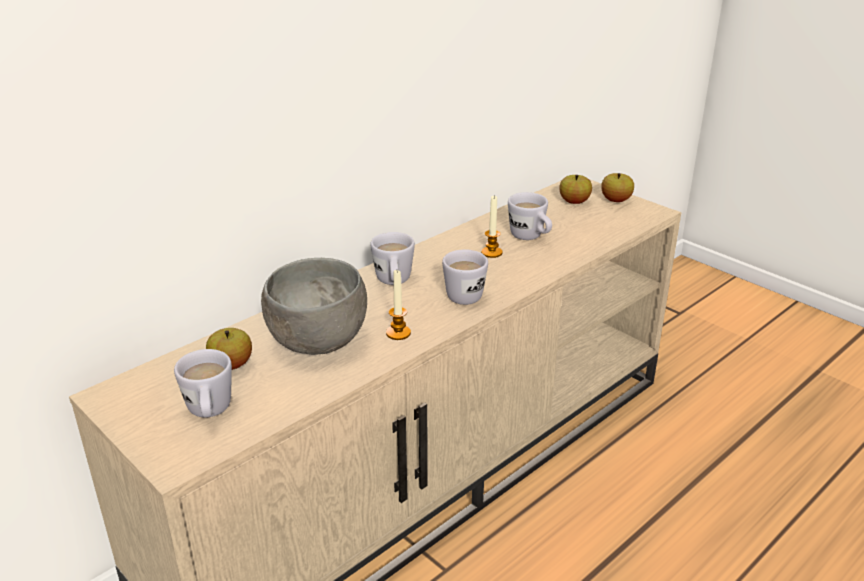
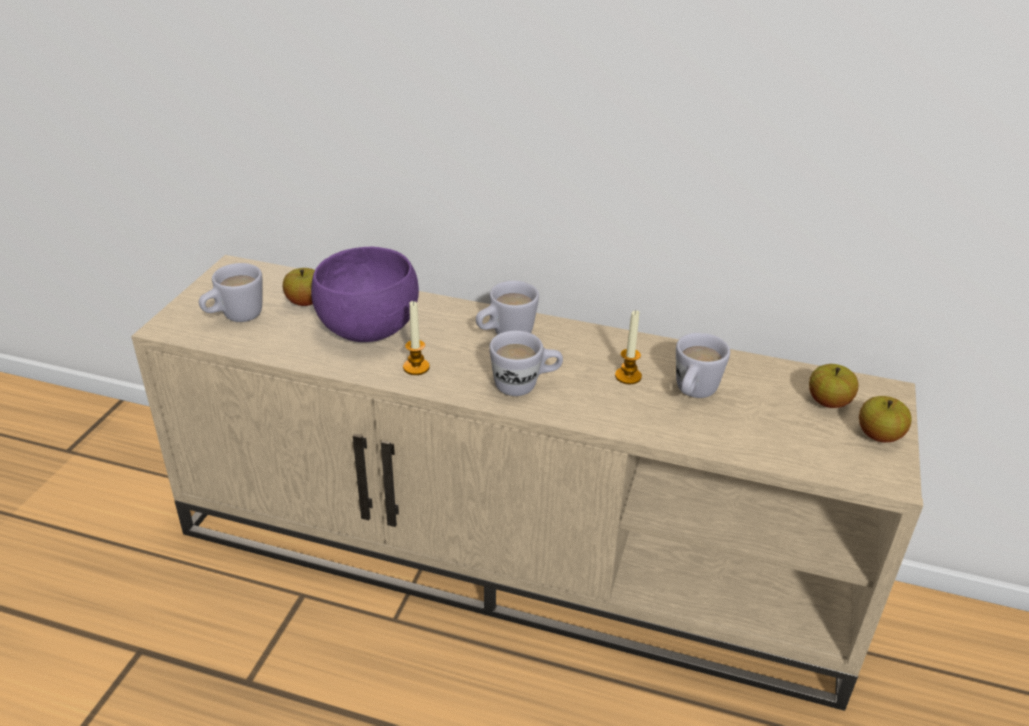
camera: 60 degrees right, 5 degrees up
grey bowl [261,258,367,355] -> purple bowl [311,247,419,342]

